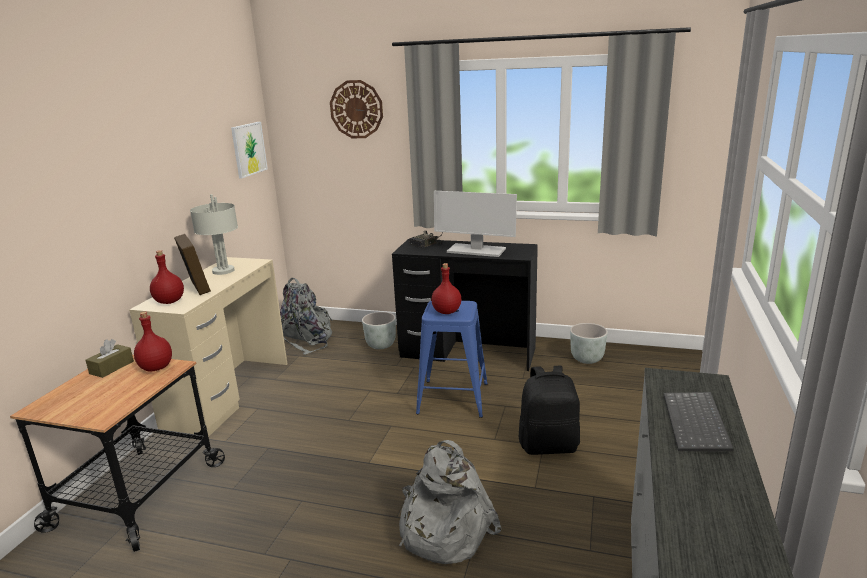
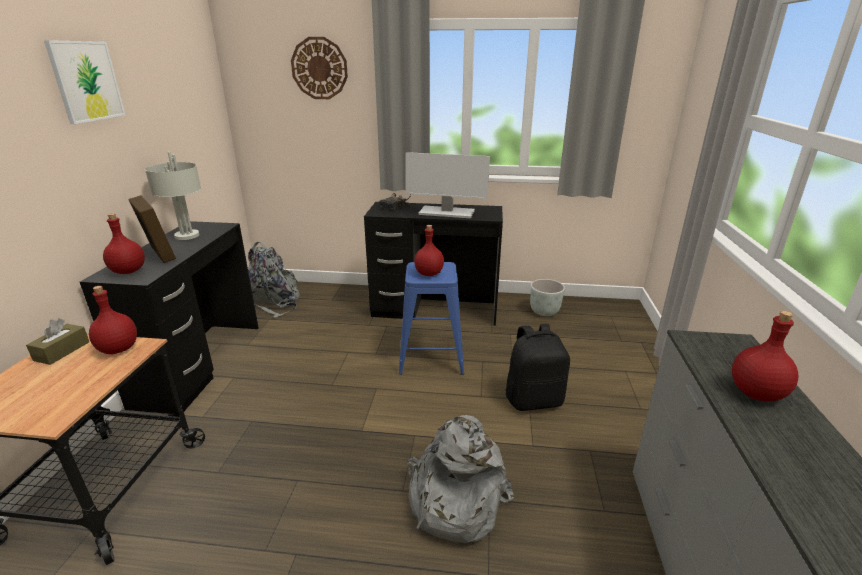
camera: 10 degrees left, 5 degrees up
beige desk [129,257,287,437] -> black desk [80,221,259,414]
picture [231,122,268,178] -> picture moved to [44,40,126,124]
grey planter [362,312,396,349] -> none
keyboard [664,392,733,451] -> red bottle [732,311,798,401]

